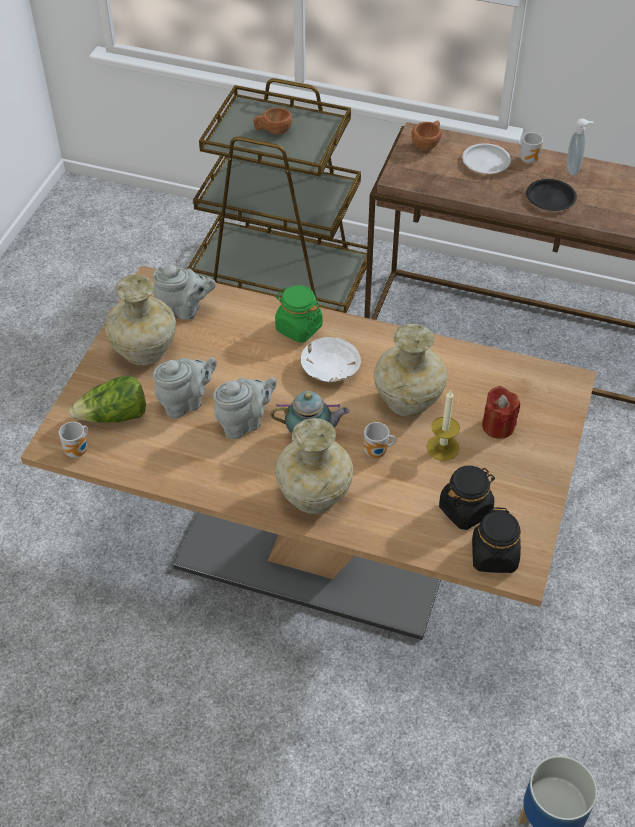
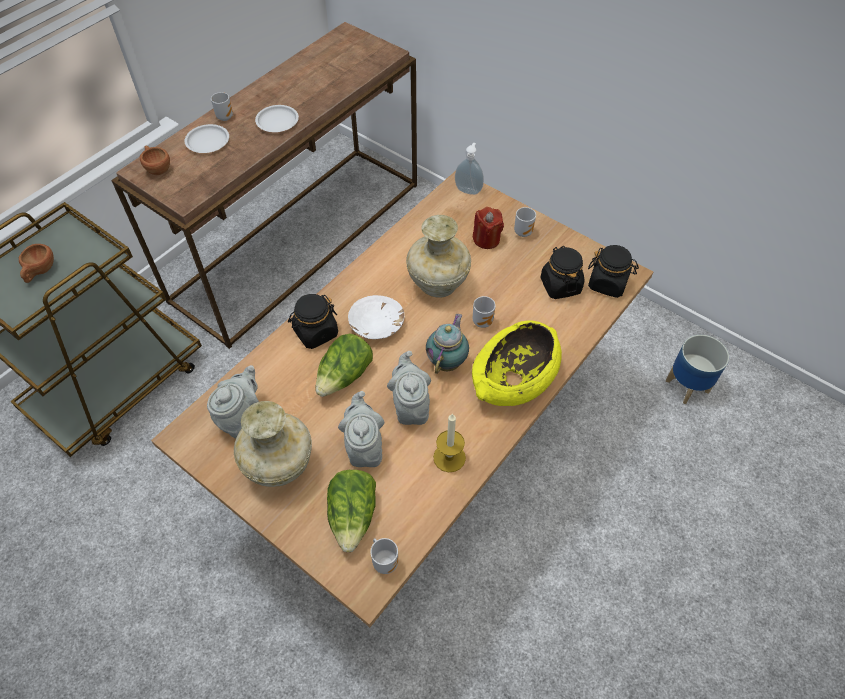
camera: 70 degrees left, 5 degrees up
green jar [275,285,322,343] -> black jar [288,294,338,349]
beige vase [275,418,353,514] -> yellow bowl [472,320,562,406]
candle [427,389,460,461] -> candle moved to [433,413,466,472]
black plate [526,179,577,211] -> white plate [255,105,299,132]
soap dispenser [567,119,593,175] -> soap dispenser moved to [455,143,484,195]
none -> lettuce [316,333,373,397]
none -> mug [514,207,536,237]

